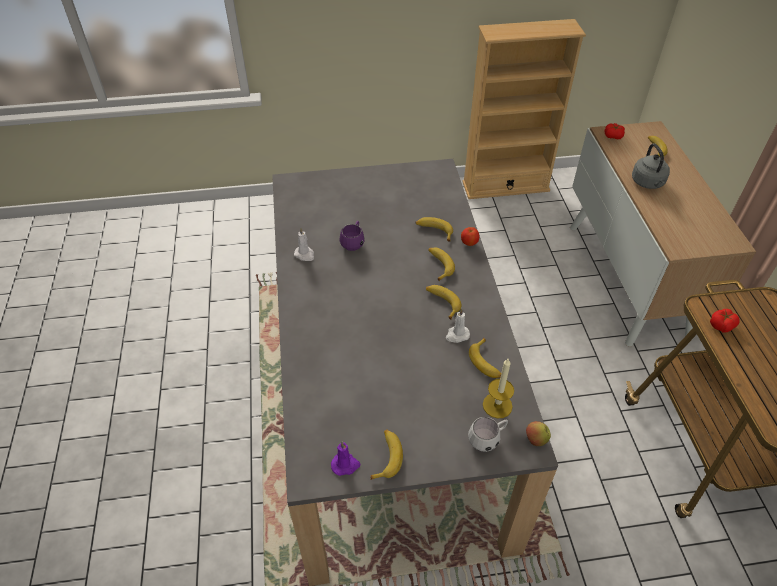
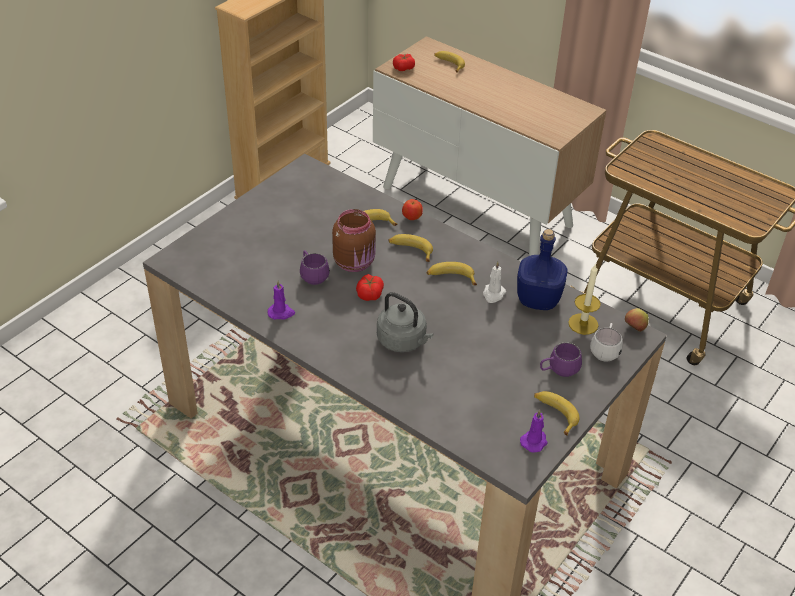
camera: 45 degrees left, 5 degrees down
white candle [294,228,314,261] -> purple candle [268,280,295,320]
banana [469,338,501,378] -> blue bottle [517,229,567,310]
grey kettle [632,143,670,189] -> grey kettle moved to [377,292,434,352]
tomato [710,309,740,333] -> tomato moved to [356,274,384,301]
none -> brown jar [332,209,376,272]
none -> purple mug [540,342,582,377]

